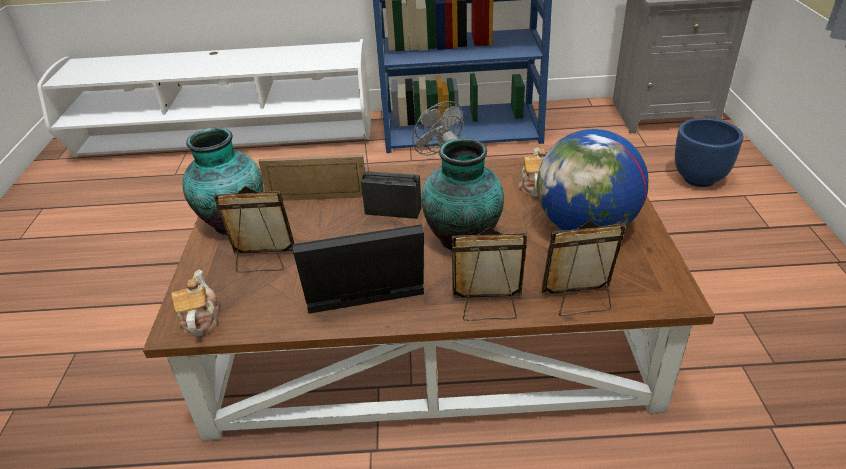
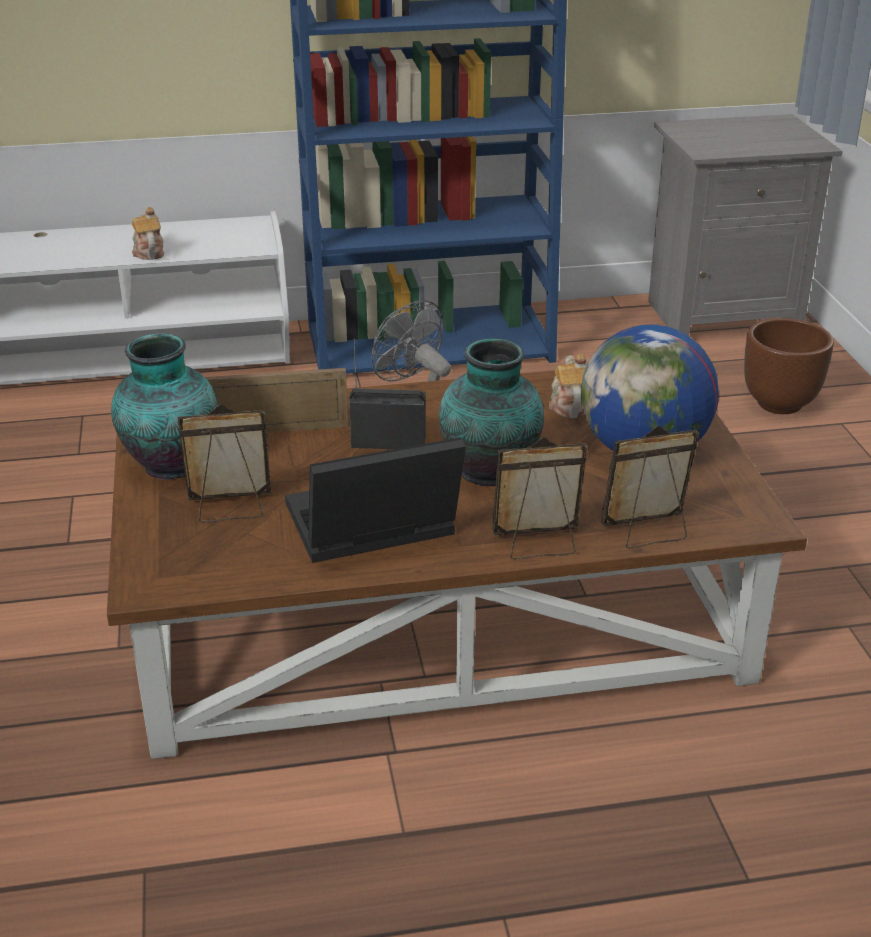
camera: 10 degrees left, 5 degrees down
teapot [172,270,219,336] -> teapot moved to [132,207,164,260]
blue planter [675,118,743,187] -> brown planter [744,318,834,414]

